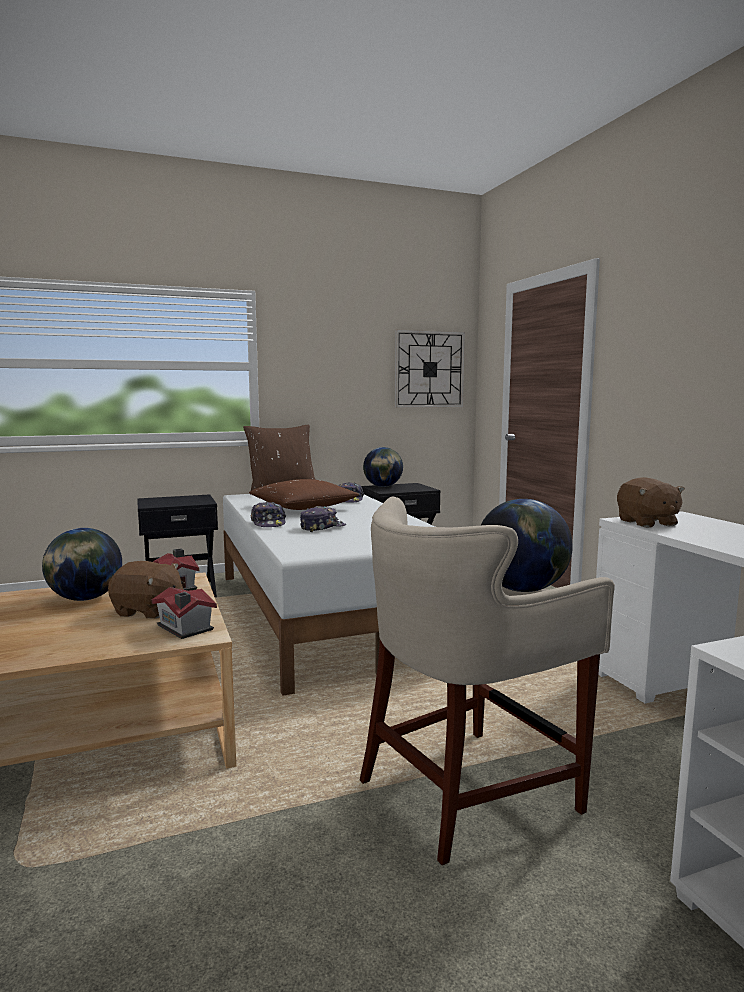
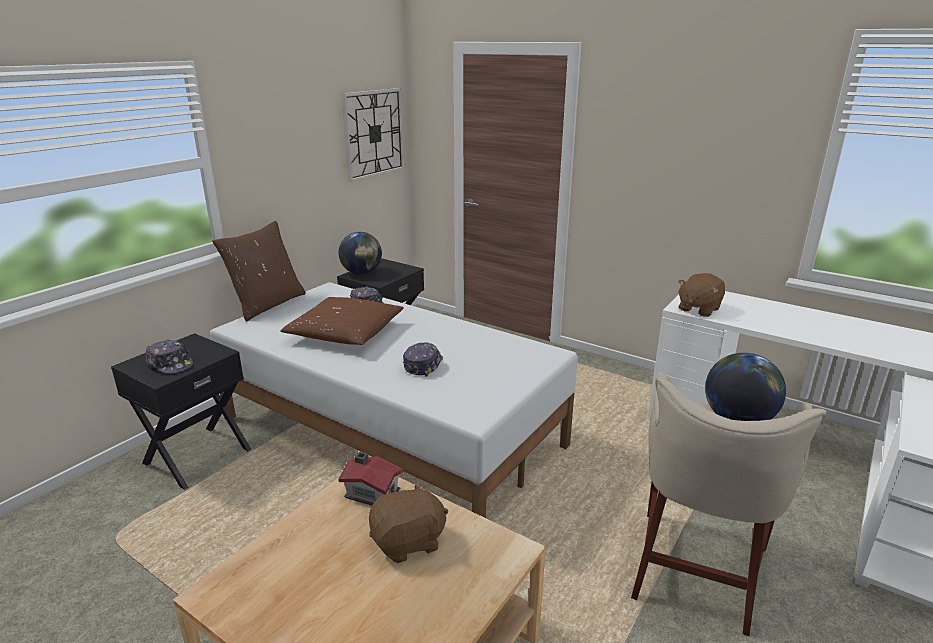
camera: 35 degrees left, 15 degrees up
globe [42,528,122,601] -> none
toy house [152,587,217,639] -> none
cap [251,502,286,527] -> cap moved to [145,339,193,373]
brown plush toy [617,477,685,528] -> brown plush toy turned 90 degrees clockwise [678,273,725,317]

